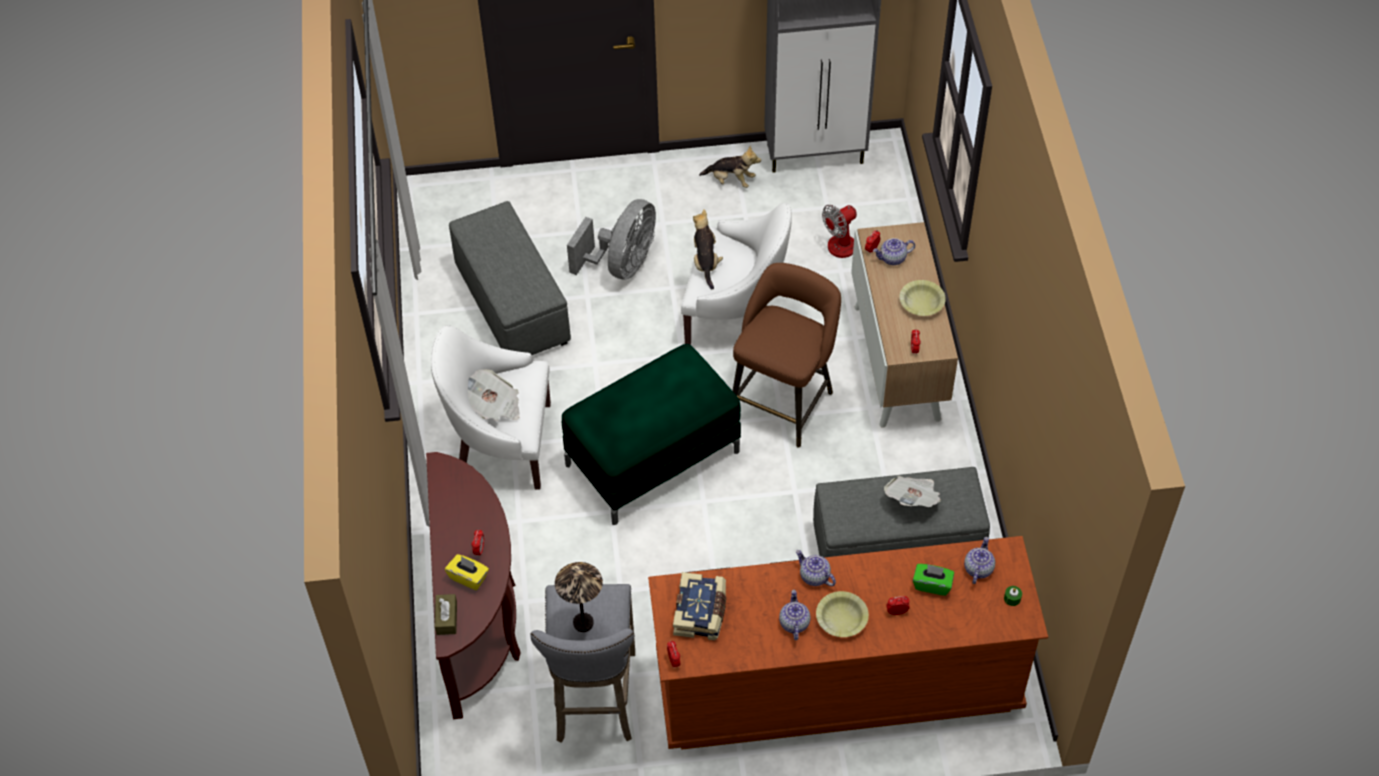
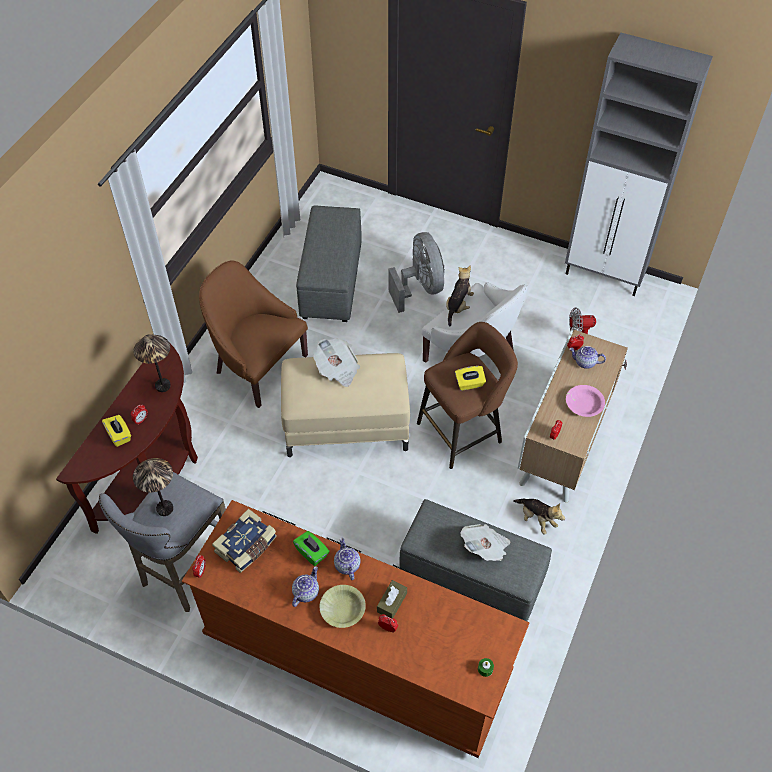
camera: 30 degrees right, 0 degrees up
white armchair [431,325,551,490] -> brown armchair [199,260,308,408]
brown tissue box [435,594,457,635] -> brown tissue box moved to [377,580,407,619]
newspaper [468,369,520,421] -> newspaper moved to [314,338,360,387]
green ottoman [562,344,741,525] -> beige ottoman [281,353,410,457]
grey fan [567,199,656,280] -> grey fan turned 75 degrees counterclockwise [389,232,445,313]
plush toy [699,146,761,188] -> plush toy moved to [513,499,565,534]
yellow bowl [899,280,946,316] -> pink bowl [566,385,605,417]
green tissue box [913,564,954,596] -> green tissue box moved to [293,531,329,566]
teapot [964,537,995,584] -> none
none -> table lamp [133,334,171,392]
none -> yellow tissue box [455,366,486,391]

